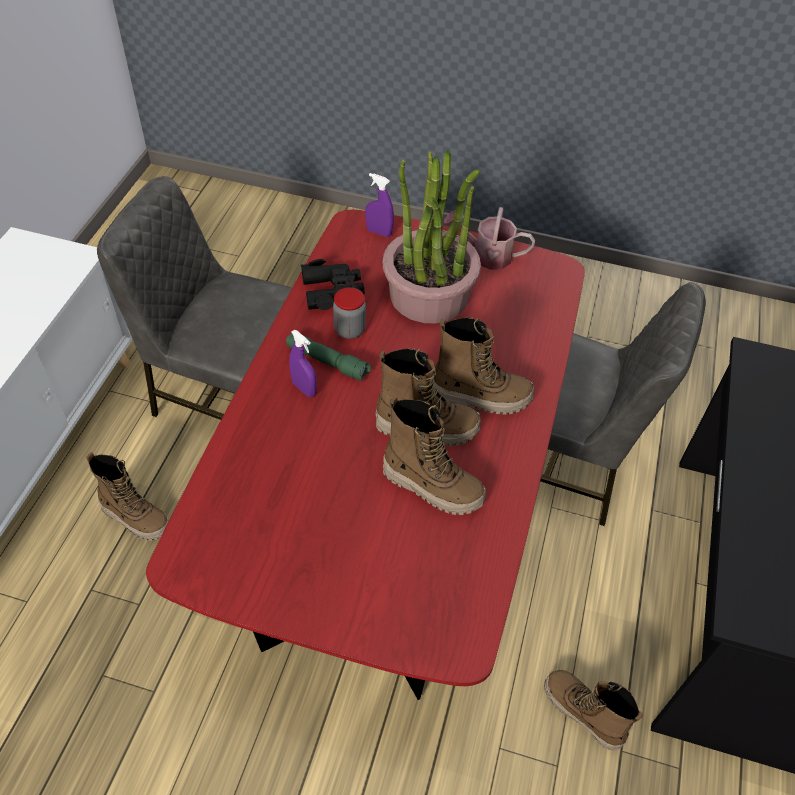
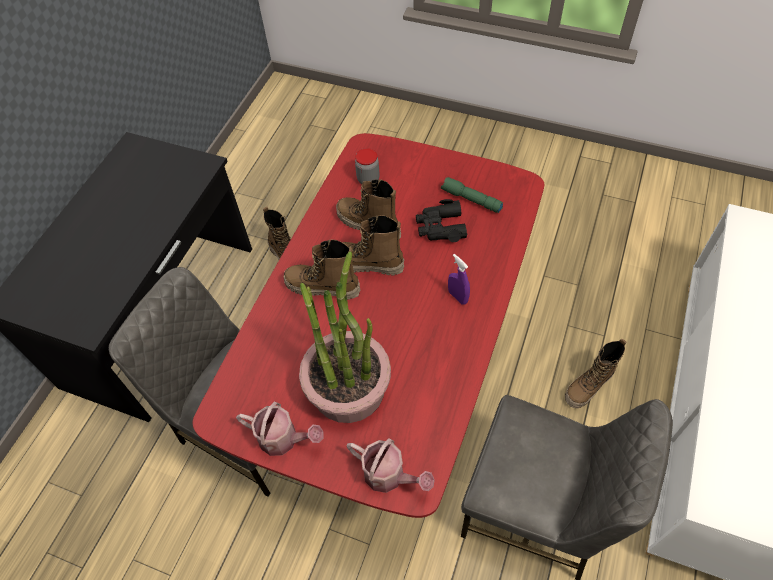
camera: 170 degrees left, 5 degrees up
boot [86,452,169,541] -> boot turned 75 degrees counterclockwise [565,339,627,408]
green flashlight [286,333,371,382] -> green flashlight moved to [441,177,503,213]
black binoculars [301,259,365,310] -> black binoculars moved to [416,199,468,242]
jar [333,287,366,339] -> jar moved to [355,148,380,184]
purple spray bottle [365,173,394,237] -> watering can [346,438,435,493]

